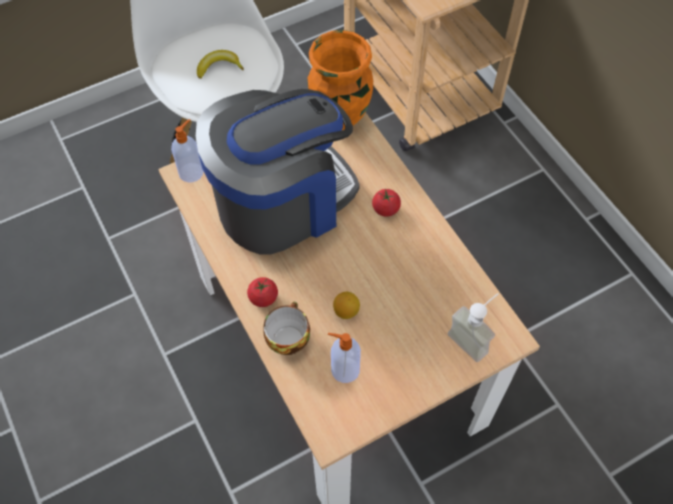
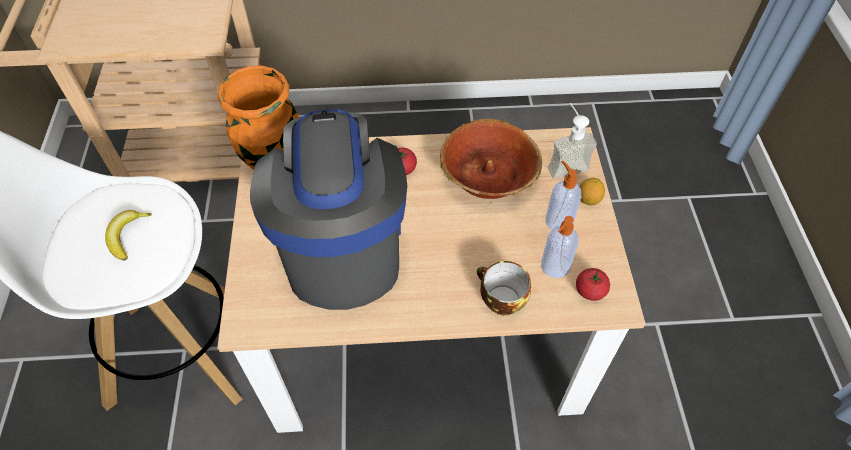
camera: 65 degrees left, 5 degrees down
soap dispenser [171,119,203,182] -> soap dispenser moved to [546,161,581,230]
tomato [247,277,278,307] -> tomato moved to [576,268,610,301]
lemon [333,292,360,319] -> lemon moved to [579,178,605,205]
none -> bowl [440,119,542,199]

